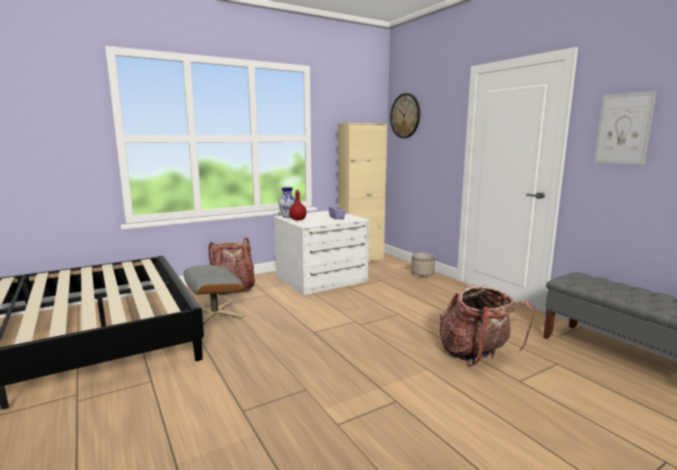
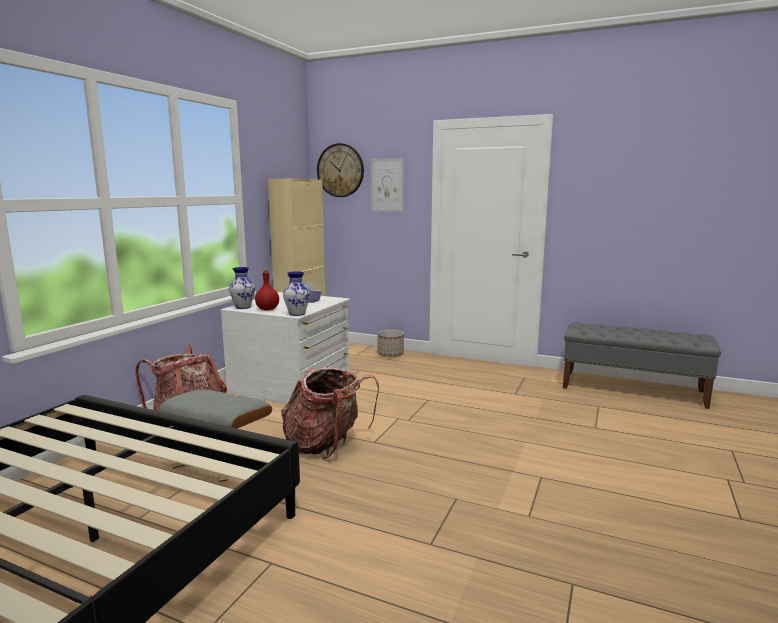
camera: 35 degrees left, 0 degrees up
backpack [440,284,534,366] -> backpack moved to [281,366,379,460]
picture [595,91,656,164] -> picture moved to [371,158,404,211]
none -> vase [283,271,310,316]

